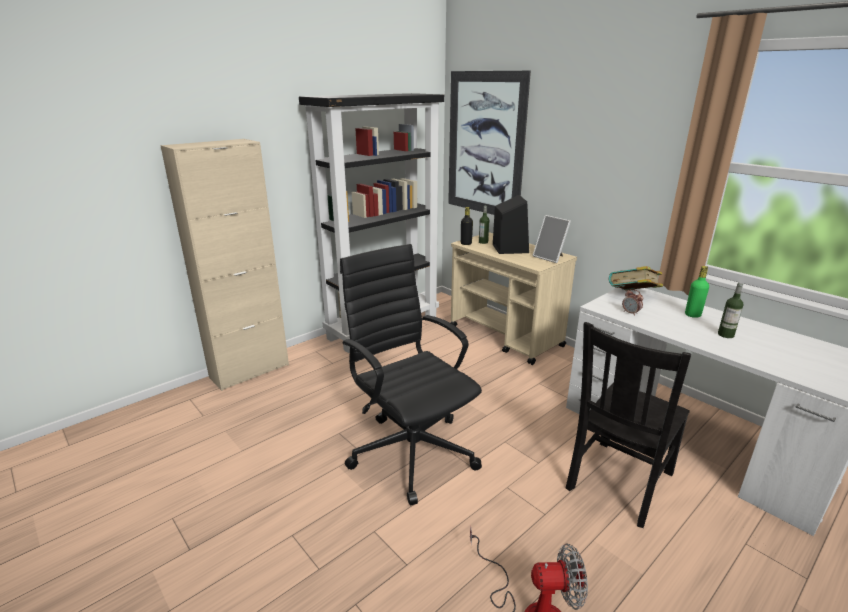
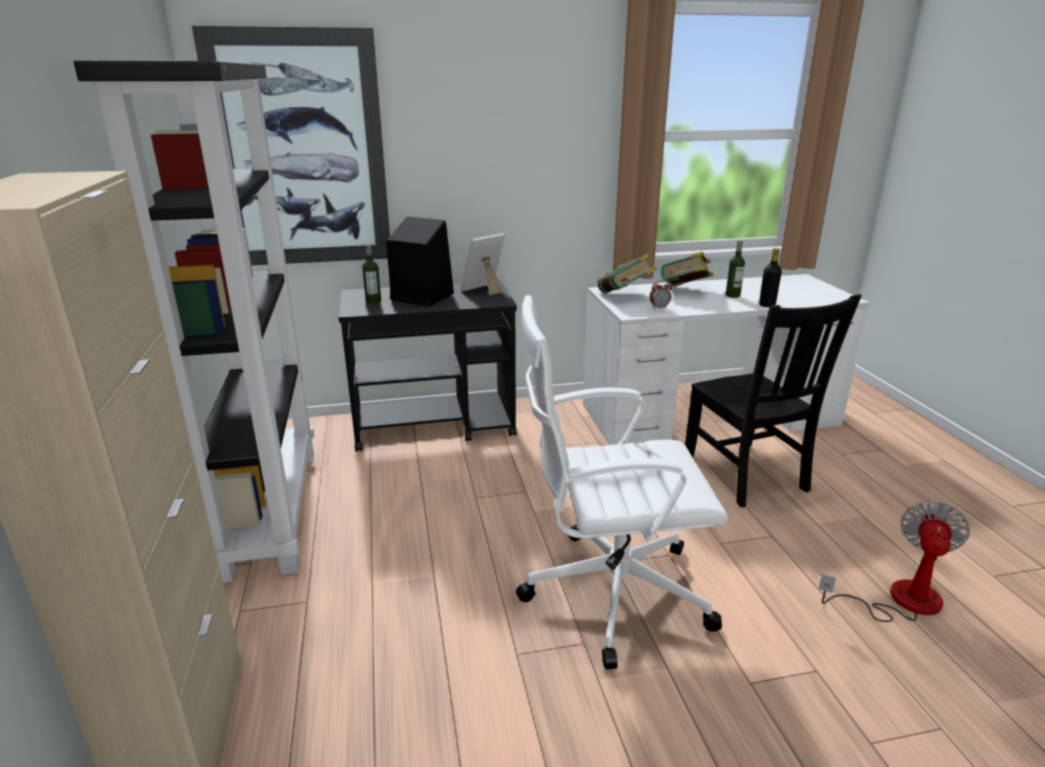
camera: 60 degrees left, 0 degrees up
black office chair [340,244,482,505] -> white office chair [516,295,728,669]
beige cart [450,232,577,365] -> black cart [339,281,517,452]
black bottle [461,207,473,245] -> black bottle moved to [759,248,782,307]
picture frame [532,215,571,263] -> picture frame turned 150 degrees clockwise [461,233,505,296]
green bottle [685,266,709,318] -> book [661,252,714,286]

